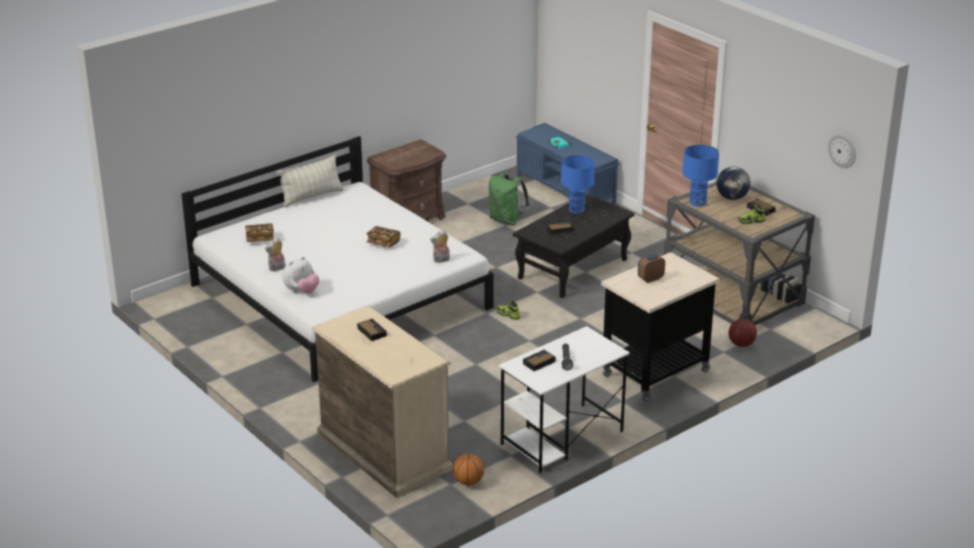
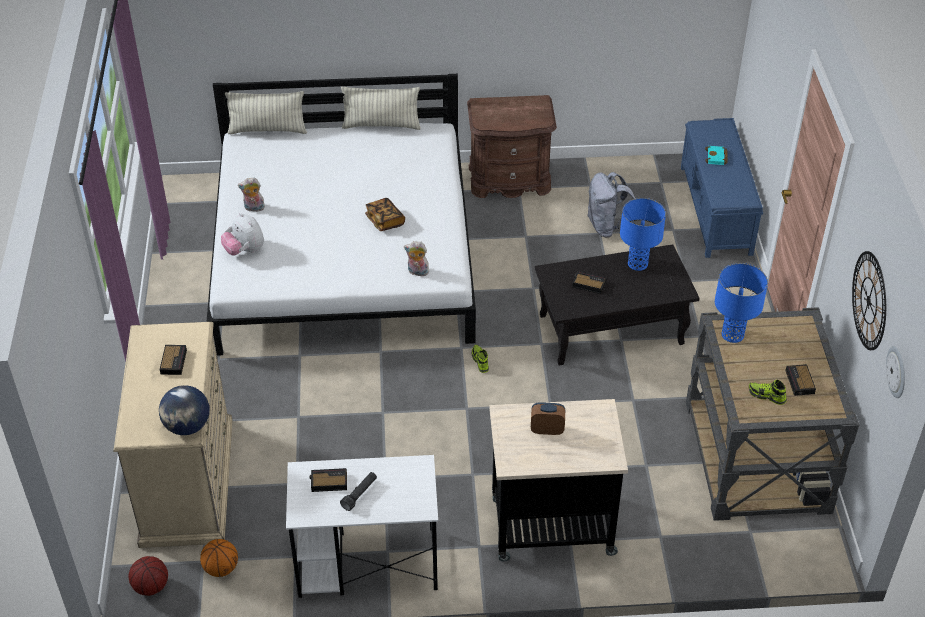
camera: 35 degrees right, 15 degrees up
book [245,224,274,242] -> none
plush toy [283,257,320,294] -> plush toy turned 60 degrees clockwise [221,213,264,255]
green backpack [489,173,529,225] -> grey backpack [587,172,637,238]
globe [717,166,750,200] -> globe moved to [159,385,210,435]
basketball [729,319,757,347] -> basketball moved to [129,556,168,596]
none -> pillow [225,91,307,134]
none -> wall clock [852,251,886,350]

